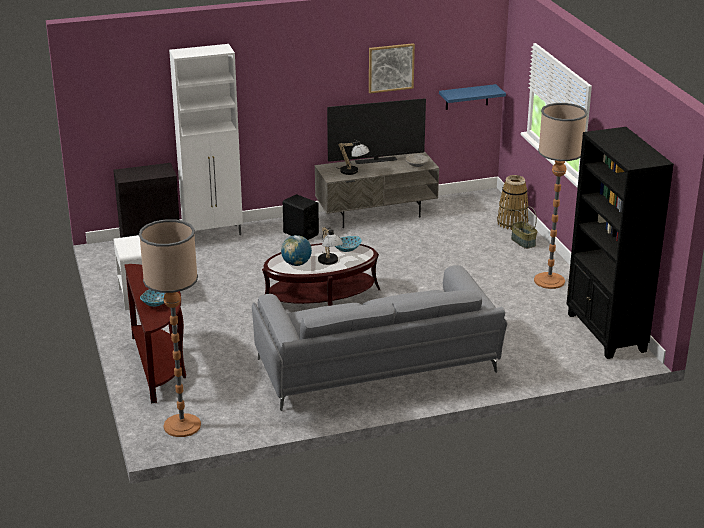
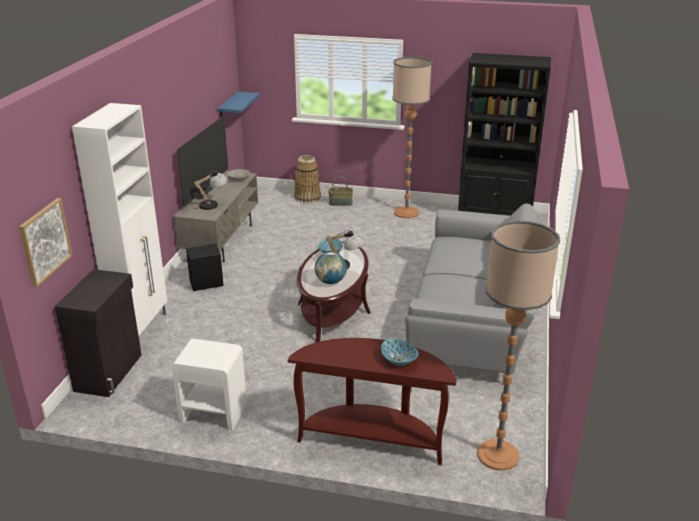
camera: 60 degrees left, 0 degrees up
picture [369,43,415,93] -> picture moved to [19,198,73,287]

